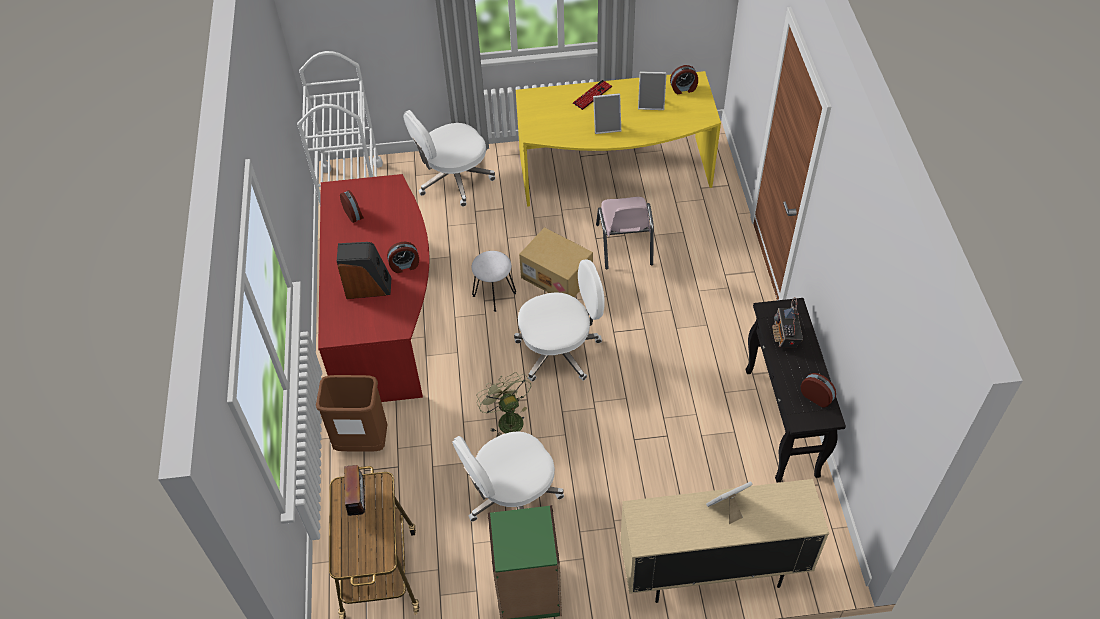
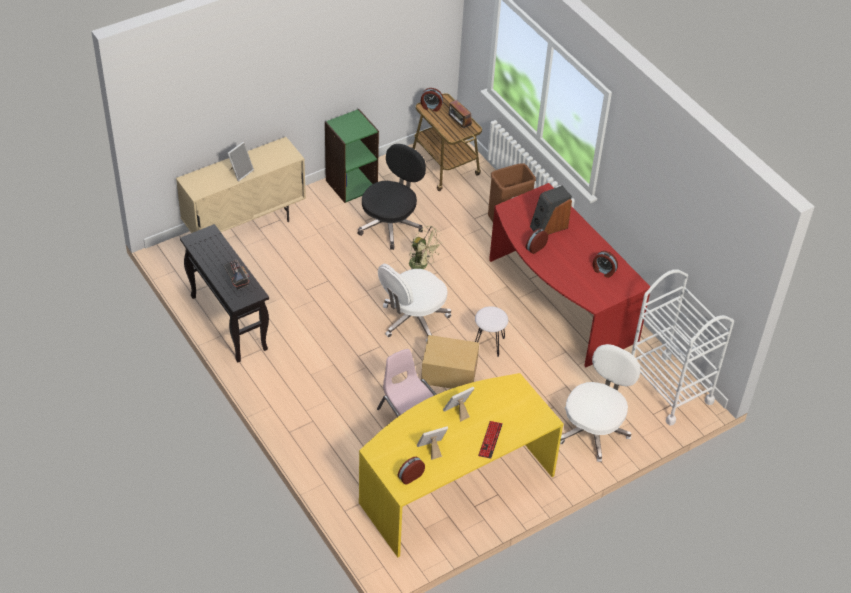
camera: 150 degrees right, 5 degrees down
white office chair [452,431,564,522] -> black office chair [357,144,426,250]
alarm clock [801,373,836,407] -> alarm clock moved to [421,88,443,112]

